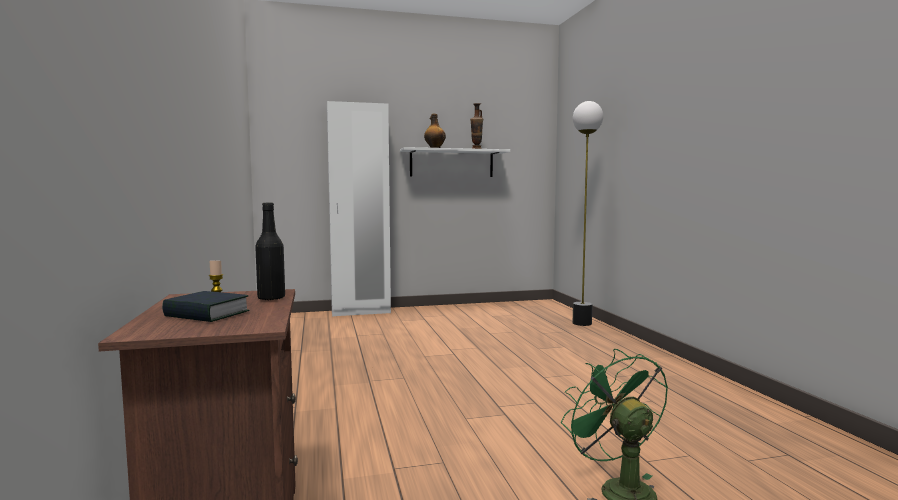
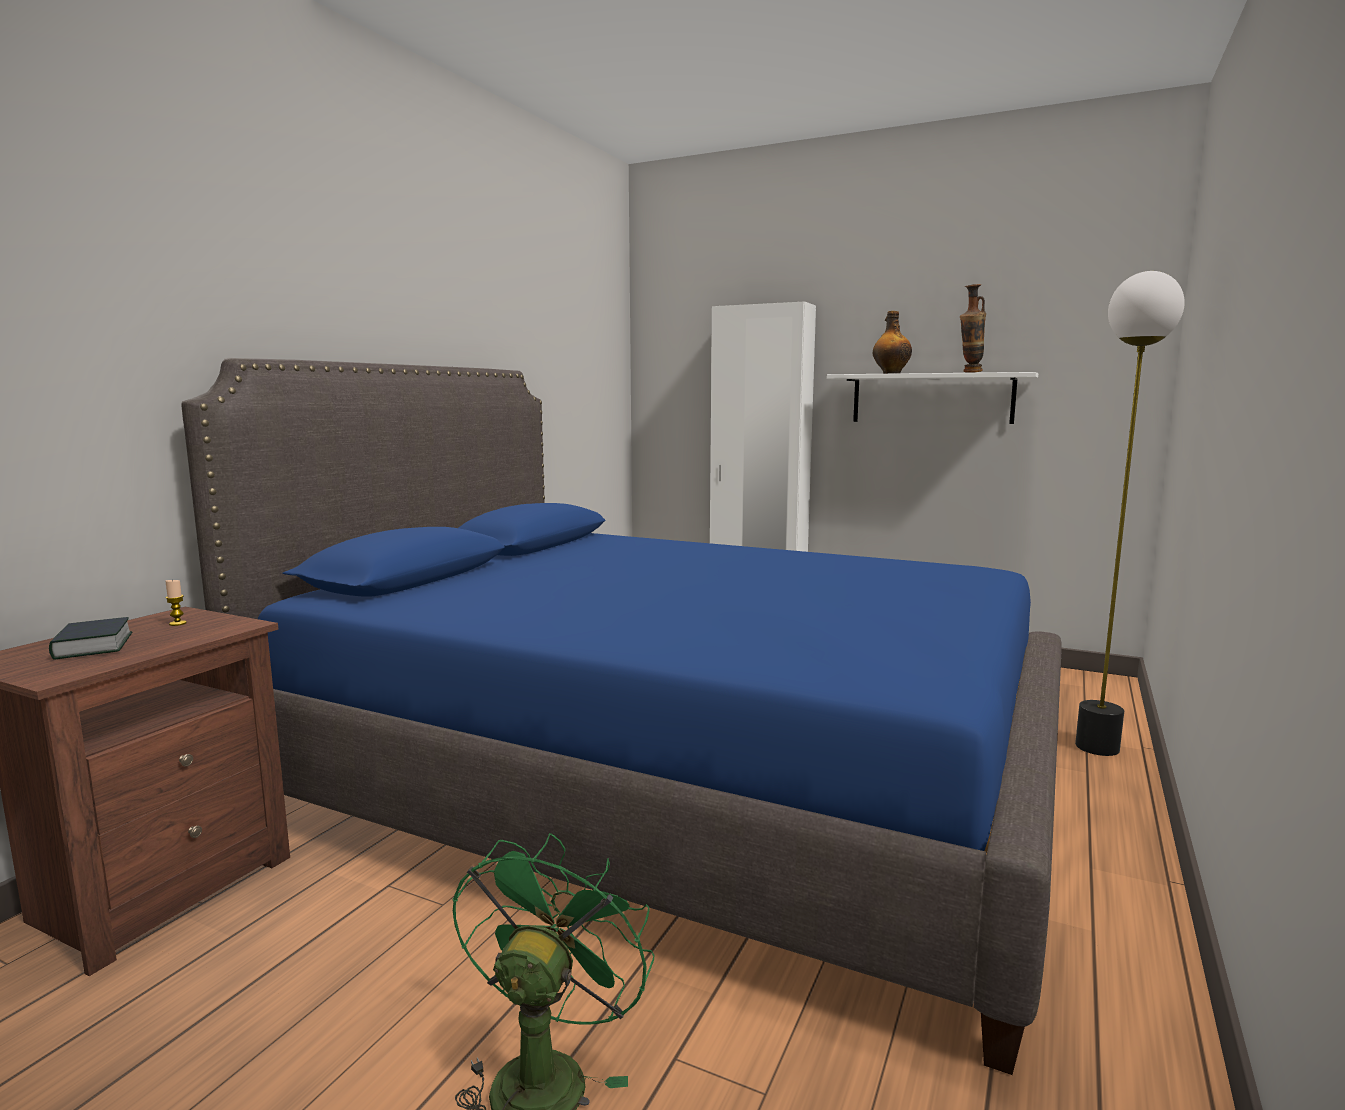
camera: 40 degrees right, 5 degrees up
black bottle [255,203,285,301] -> none
none -> blue bed [181,358,1062,1075]

